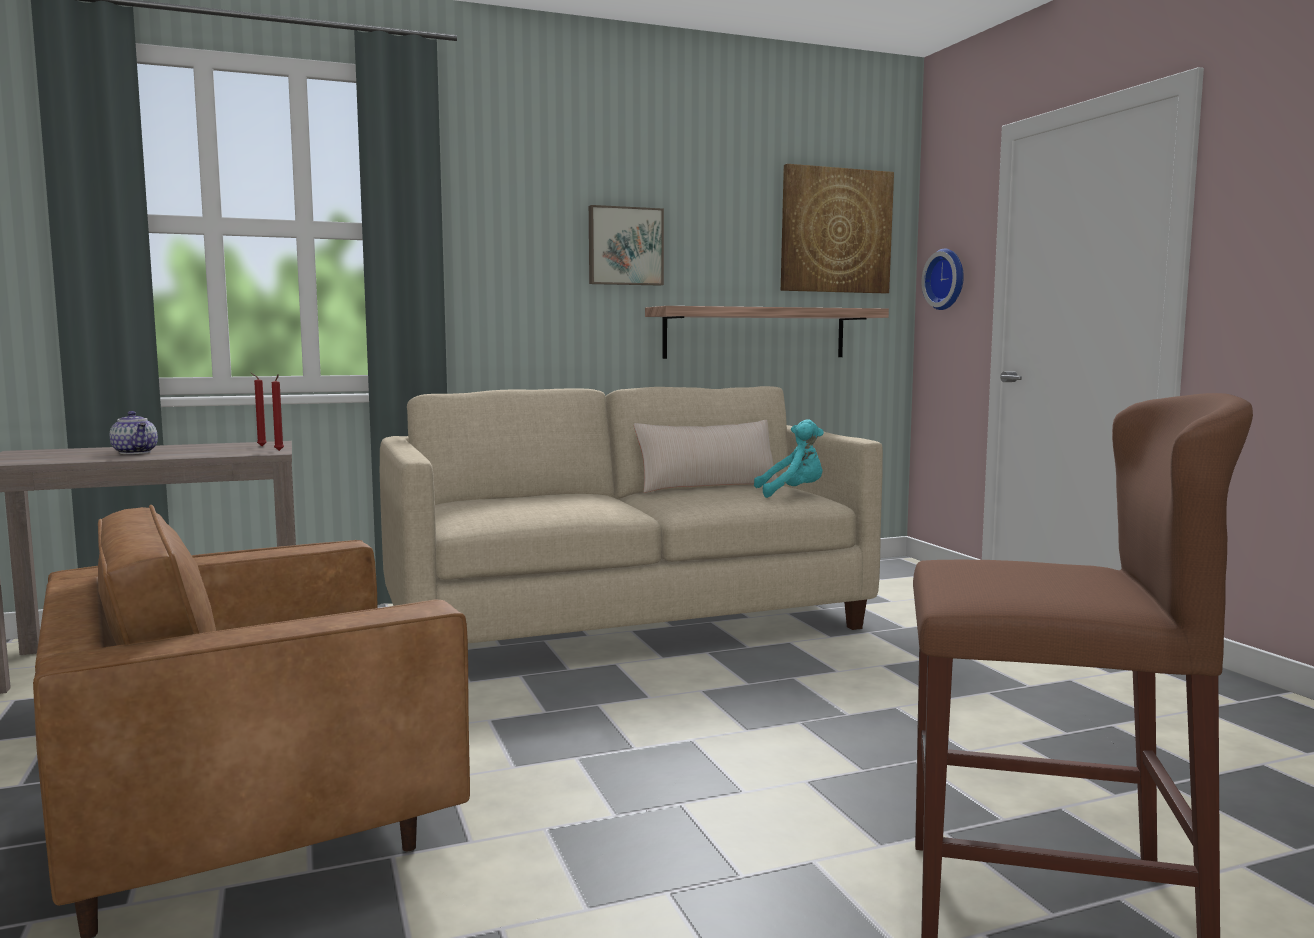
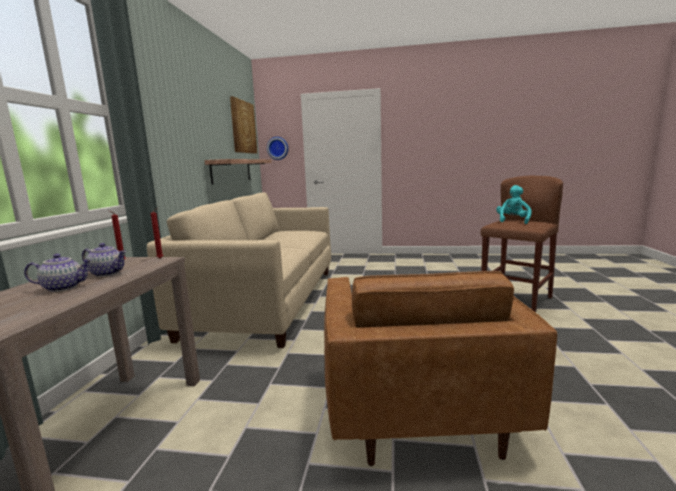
camera: 60 degrees left, 5 degrees up
picture [589,205,664,286] -> none
beige pillow [634,420,778,493] -> none
turquoise plush toy [754,419,824,498] -> turquoise plush toy moved to [496,185,532,224]
none -> teapot [82,243,127,277]

